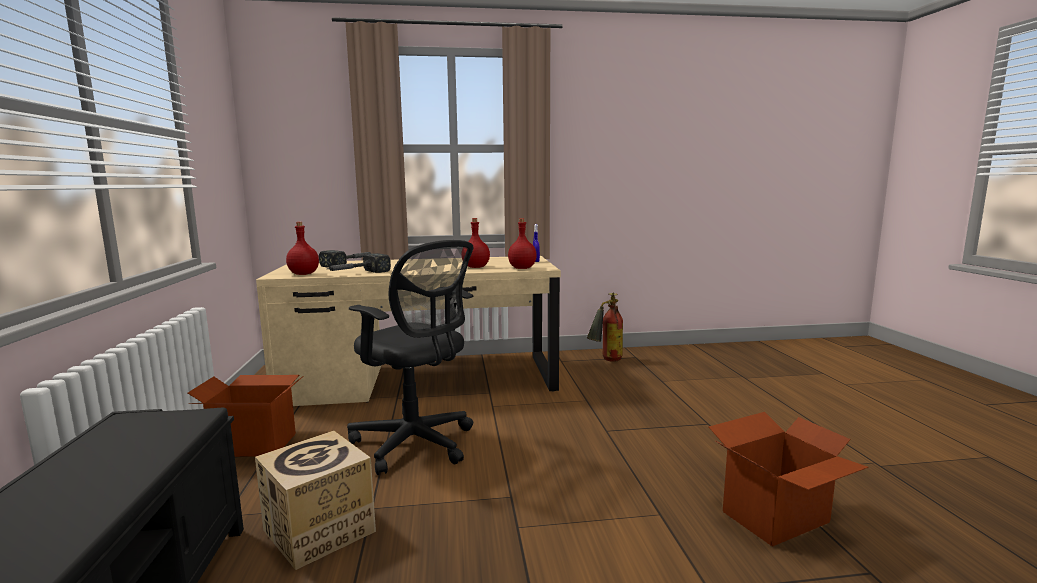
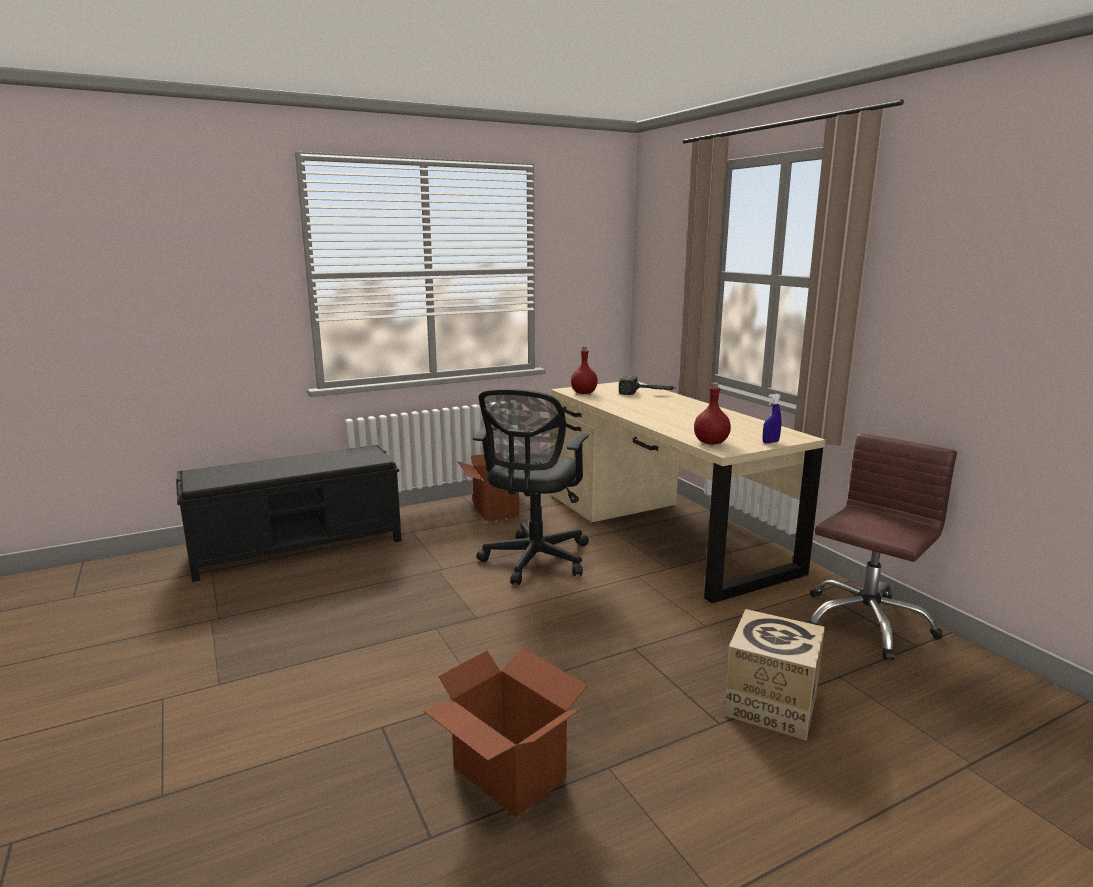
camera: 70 degrees right, 5 degrees up
cardboard box [255,431,376,570] -> cardboard box moved to [725,609,825,740]
hammer [327,253,391,273] -> none
red bottle [464,218,490,268] -> none
fire extinguisher [587,292,623,362] -> brown office chair [806,433,957,660]

